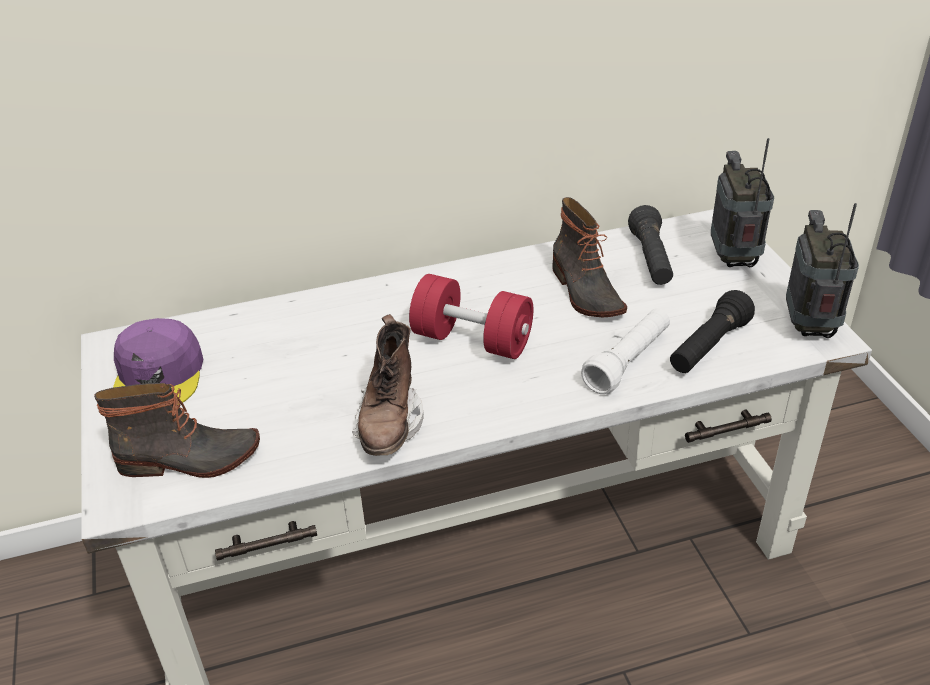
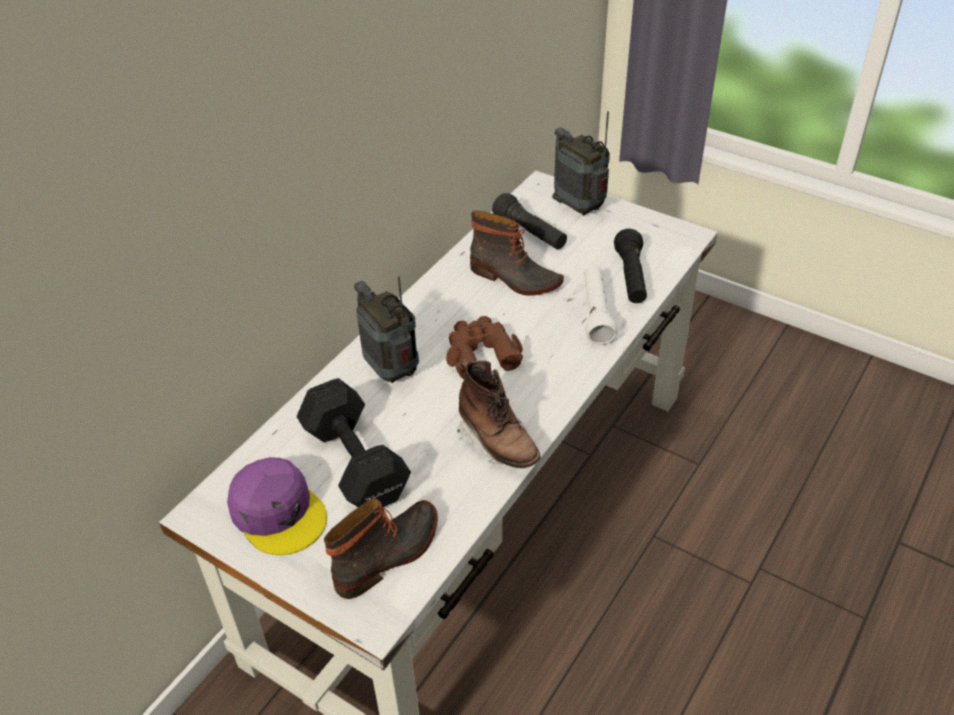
camera: 40 degrees left, 5 degrees up
red dumbbell [409,274,533,359] -> brown binoculars [446,316,523,379]
radio [786,203,859,338] -> radio moved to [354,276,419,383]
none -> black dumbbell [297,378,411,508]

